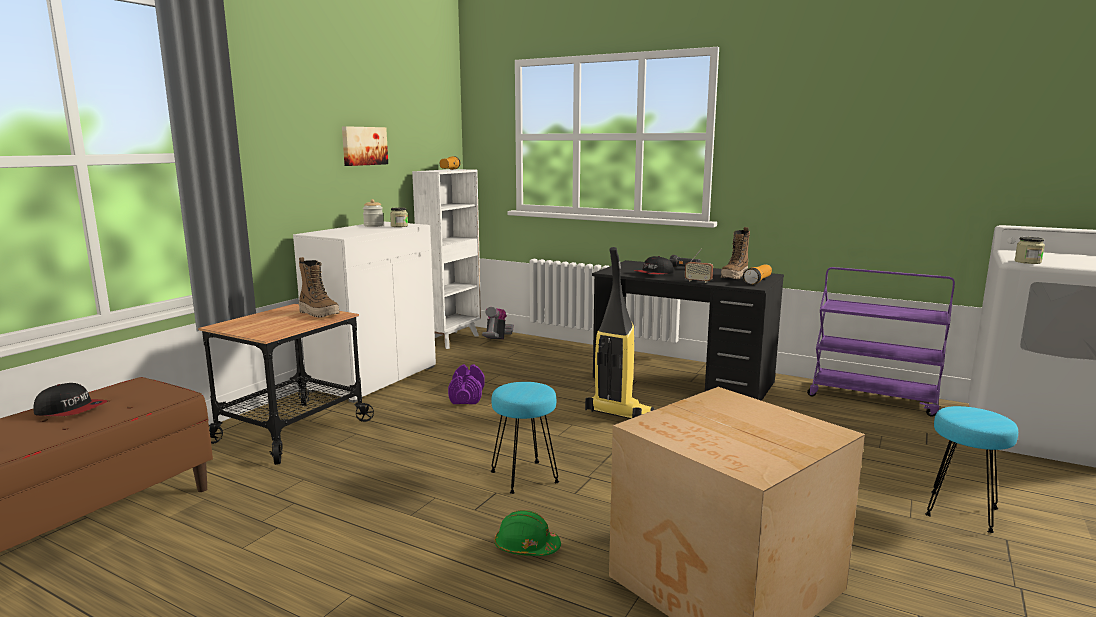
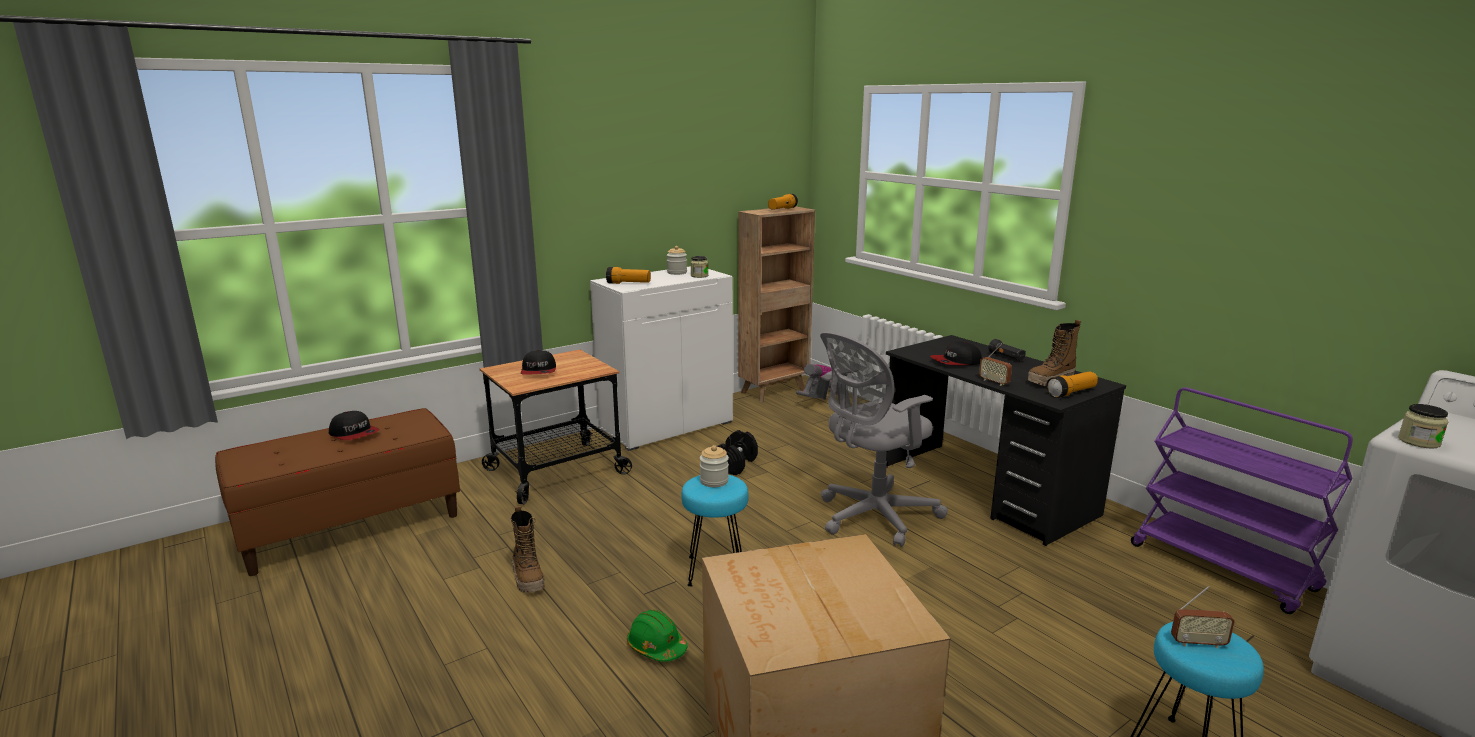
camera: 25 degrees right, 5 degrees up
boot [299,257,340,317] -> boot moved to [511,506,545,593]
picture [342,126,388,166] -> none
white bookcase [412,169,481,349] -> brown bookcase [738,206,815,402]
purple dumbbell [448,364,485,404] -> black dumbbell [717,430,758,475]
vacuum cleaner [585,247,654,419] -> grey office chair [820,332,948,547]
none -> cap [521,350,556,375]
none -> flashlight [606,267,651,284]
none -> jar [700,445,729,487]
none -> radio [1171,586,1235,649]

